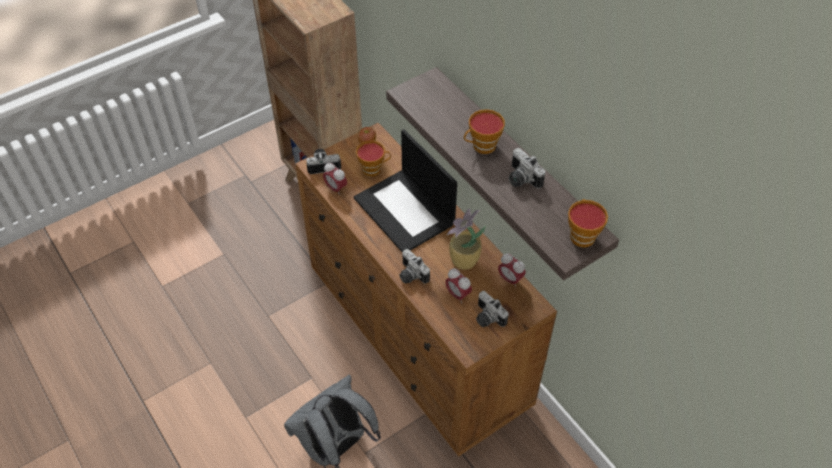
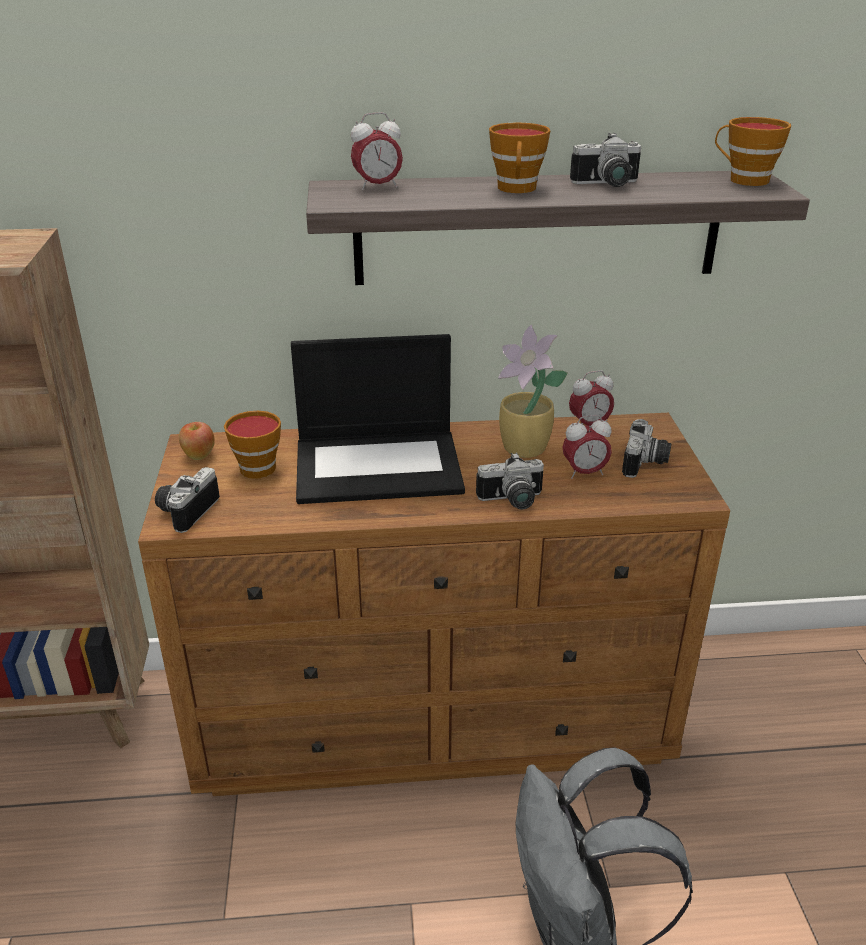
camera: 60 degrees left, 20 degrees down
alarm clock [323,163,347,194] -> alarm clock moved to [351,112,403,191]
camera [476,291,509,327] -> camera turned 60 degrees counterclockwise [622,419,671,478]

